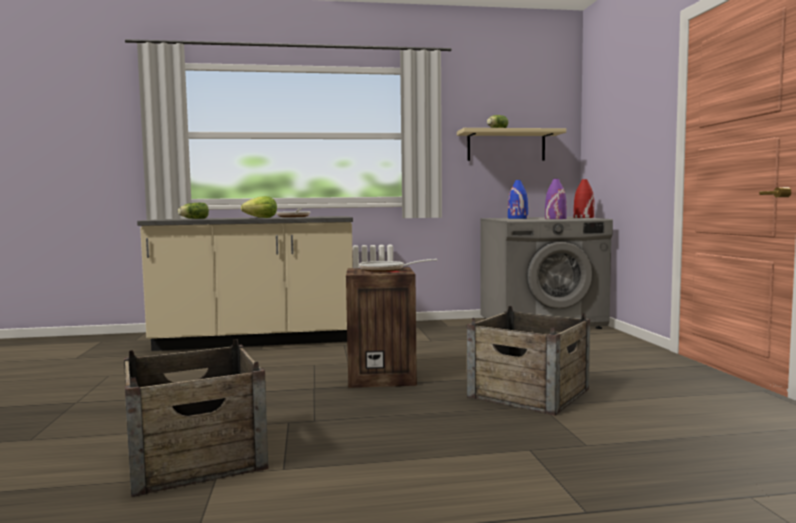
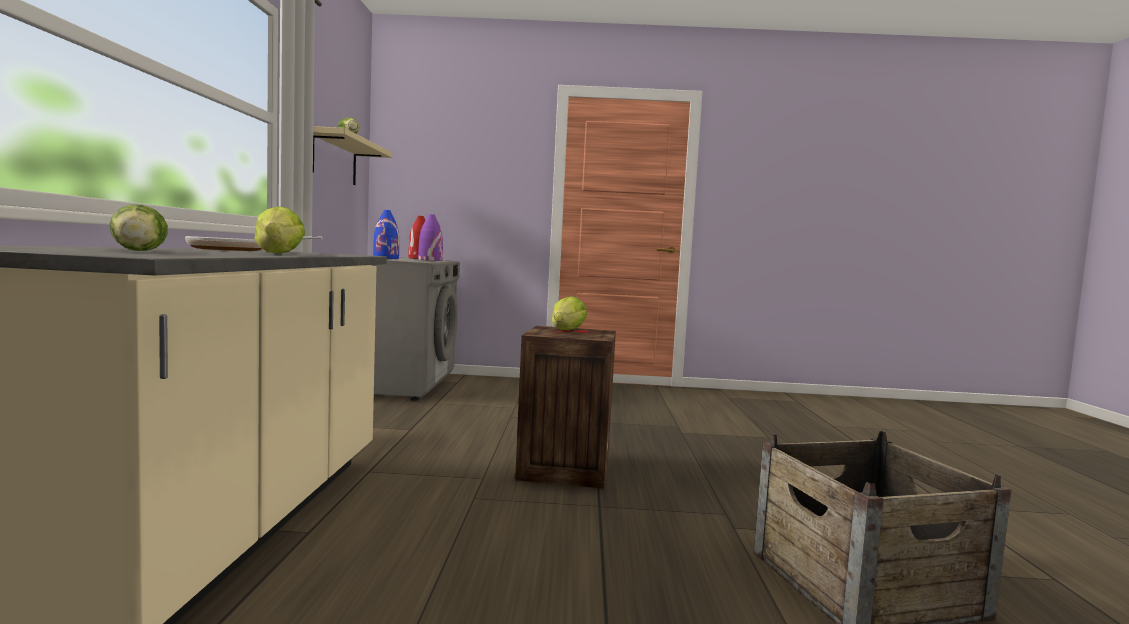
camera: 80 degrees left, 0 degrees up
frying pan [359,259,437,272] -> lettuce [552,296,587,330]
crate [467,306,590,416] -> none

